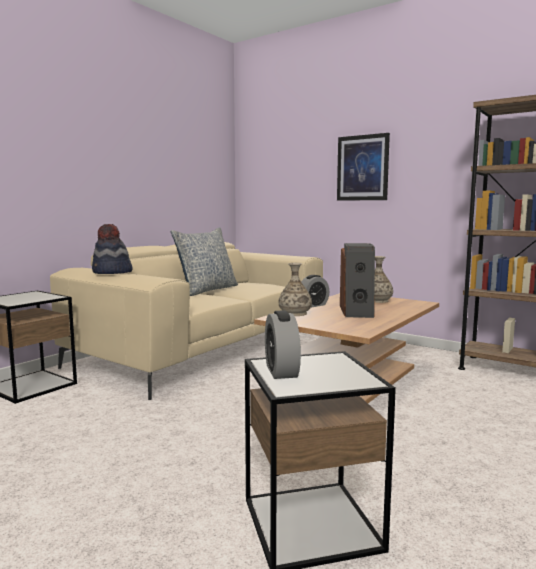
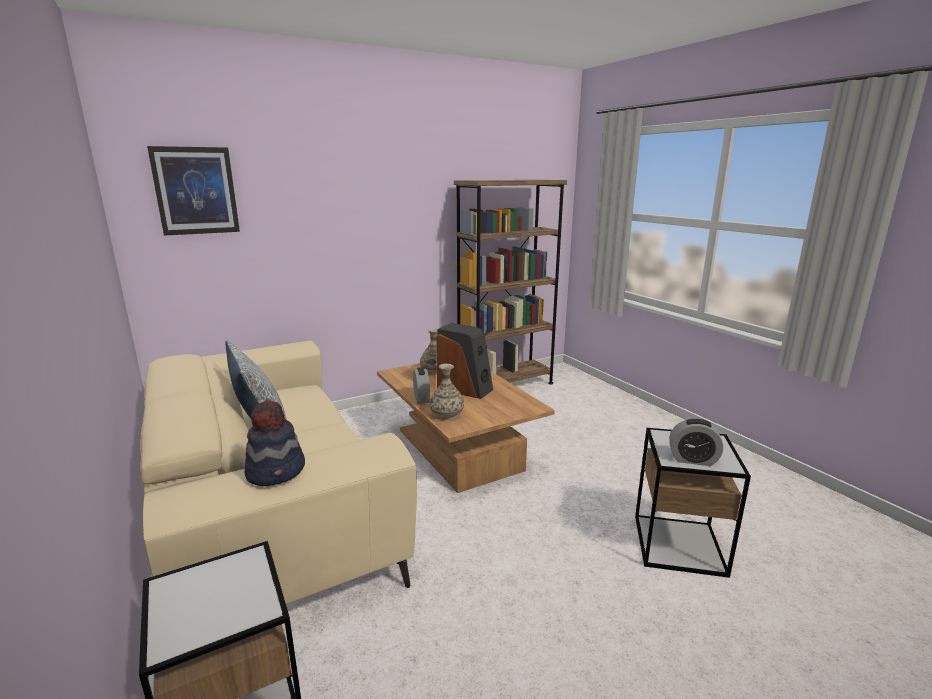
camera: 65 degrees left, 10 degrees up
picture [337,133,390,201] -> picture moved to [147,146,240,236]

